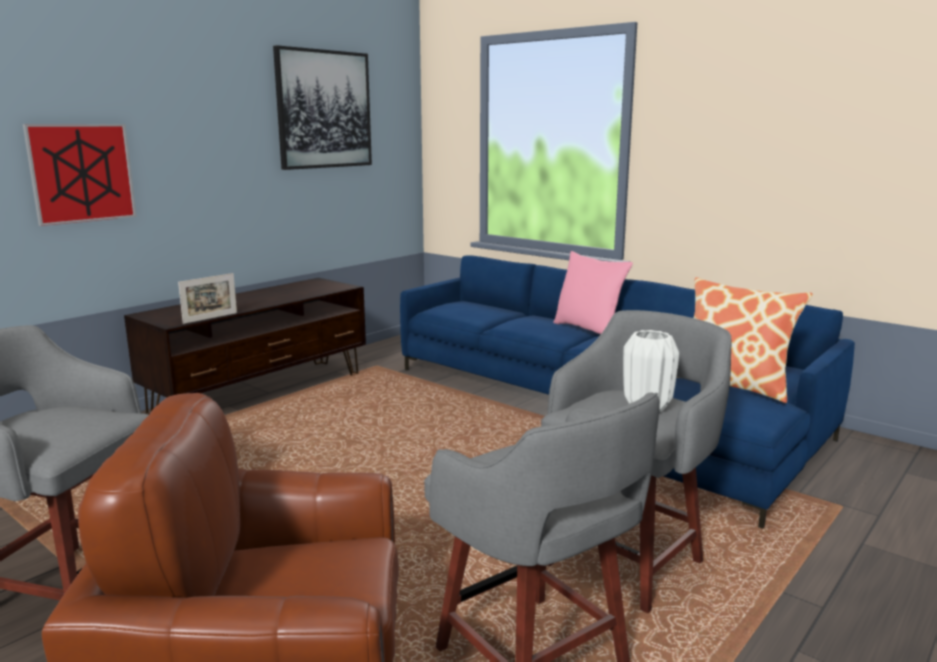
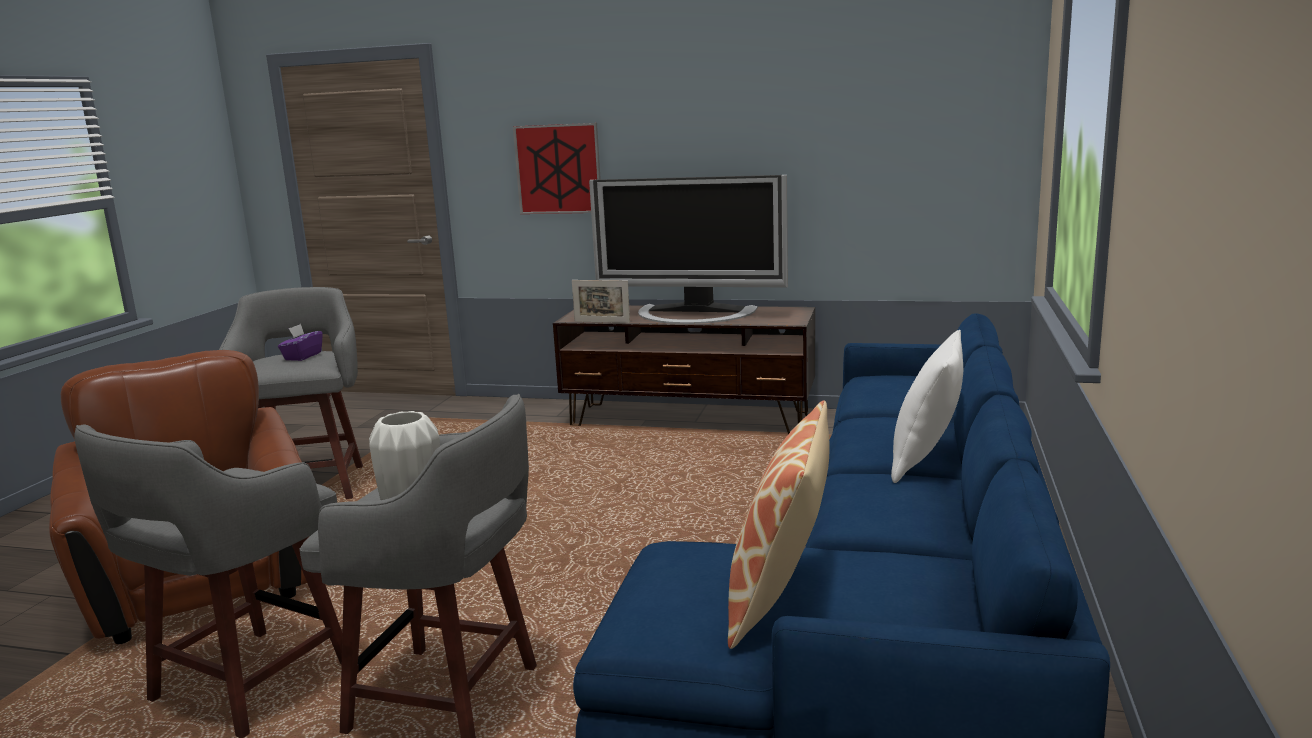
camera: 65 degrees right, 0 degrees up
picture [273,45,372,170] -> none
pink pillow [554,251,633,334] -> white pillow [891,330,963,483]
none -> purple tissue box [278,324,323,361]
none -> television [589,175,788,324]

